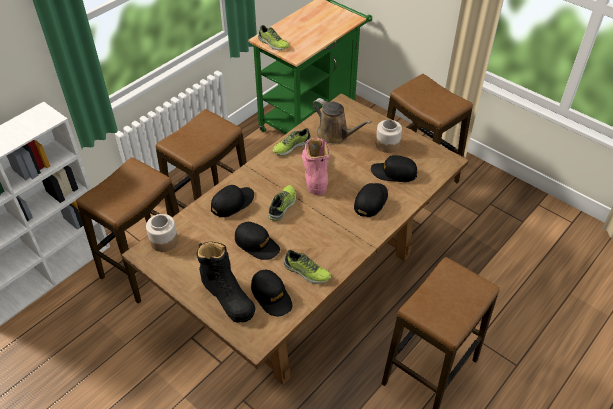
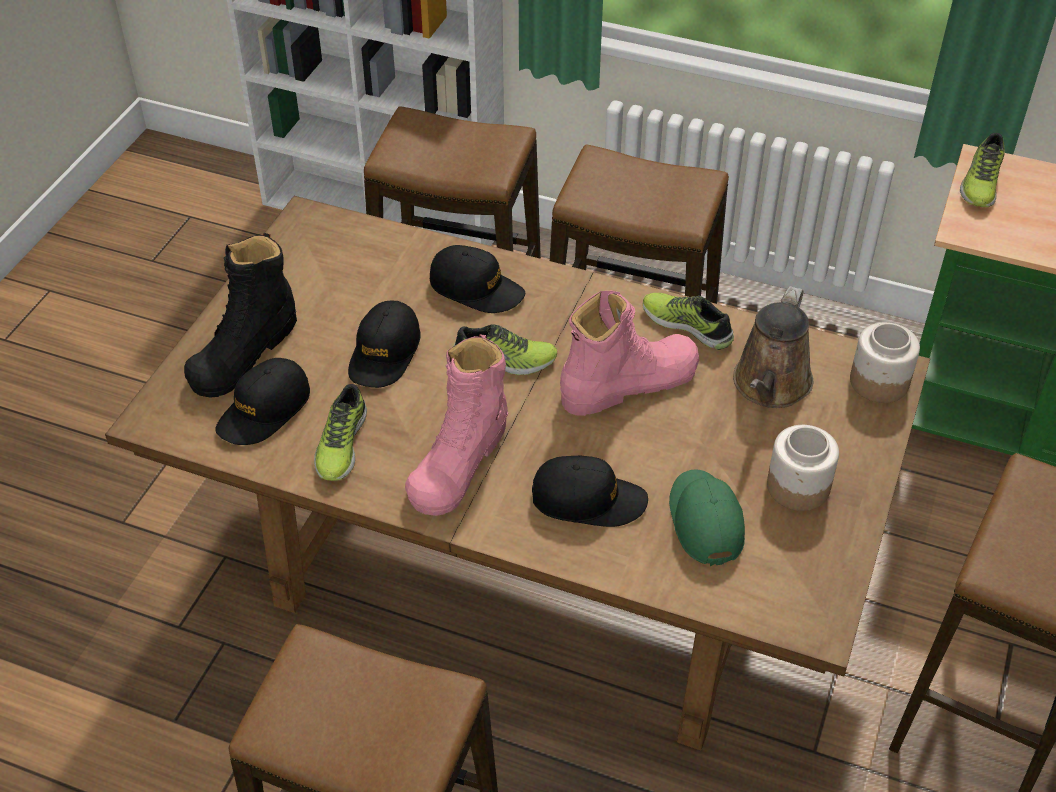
camera: 70 degrees right, 0 degrees up
jar [146,214,178,252] -> jar moved to [850,322,920,403]
black cap [371,155,417,182] -> green cap [669,469,745,566]
none -> pink boot [405,334,508,516]

